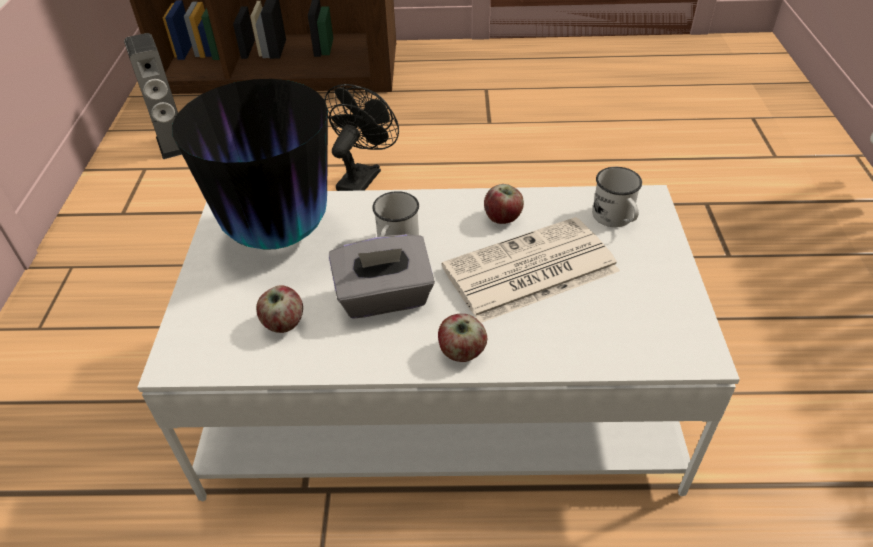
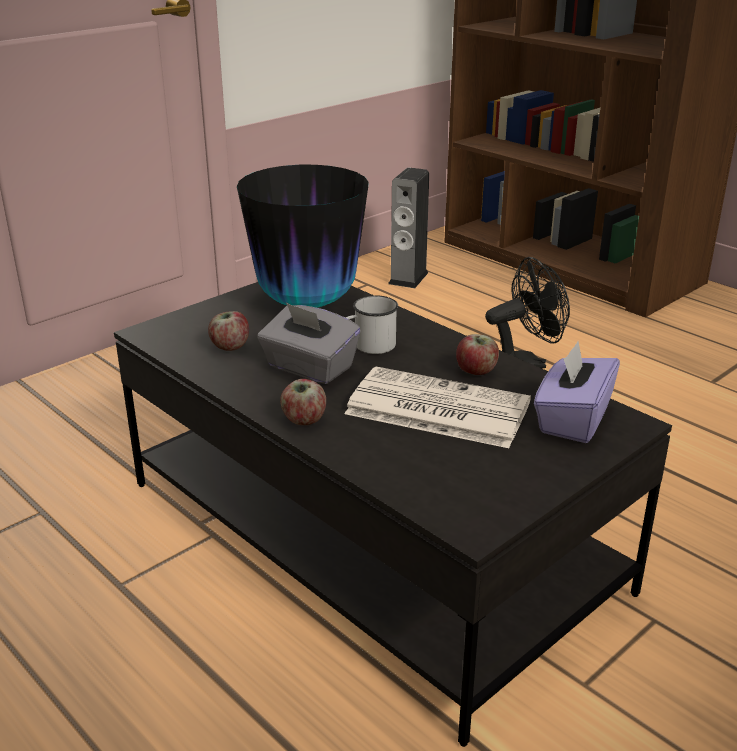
camera: 45 degrees right, 15 degrees down
white coffee table [137,185,740,501] -> black coffee table [114,282,672,747]
white mug [592,167,642,227] -> purple tissue box [534,341,620,443]

